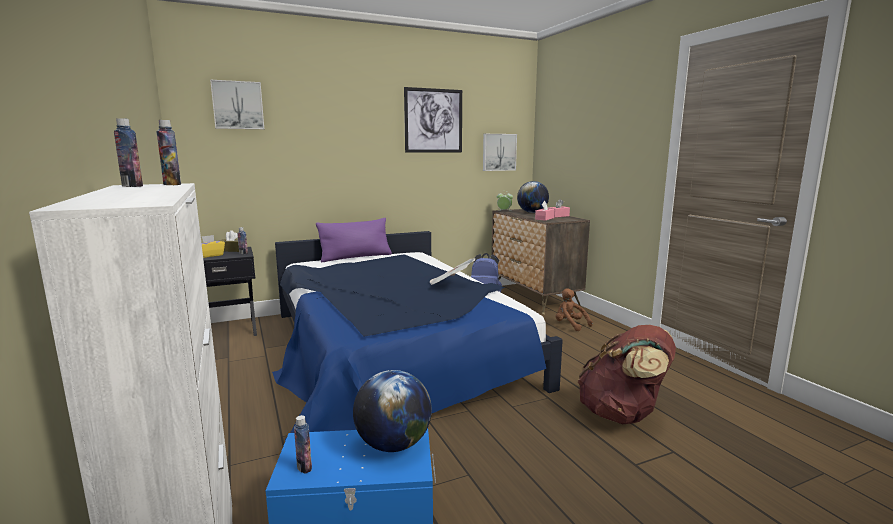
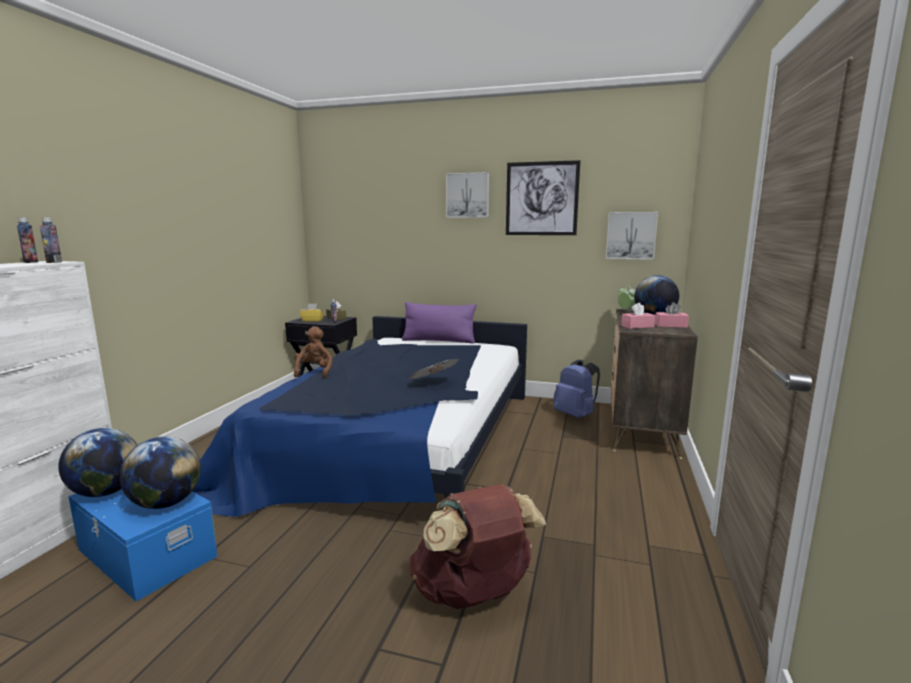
camera: 40 degrees right, 0 degrees up
picture [210,80,264,129] -> picture moved to [446,172,489,218]
bottle [294,415,312,474] -> globe [58,428,137,497]
brown plush toy [556,288,593,331] -> brown plush toy moved to [294,326,332,378]

